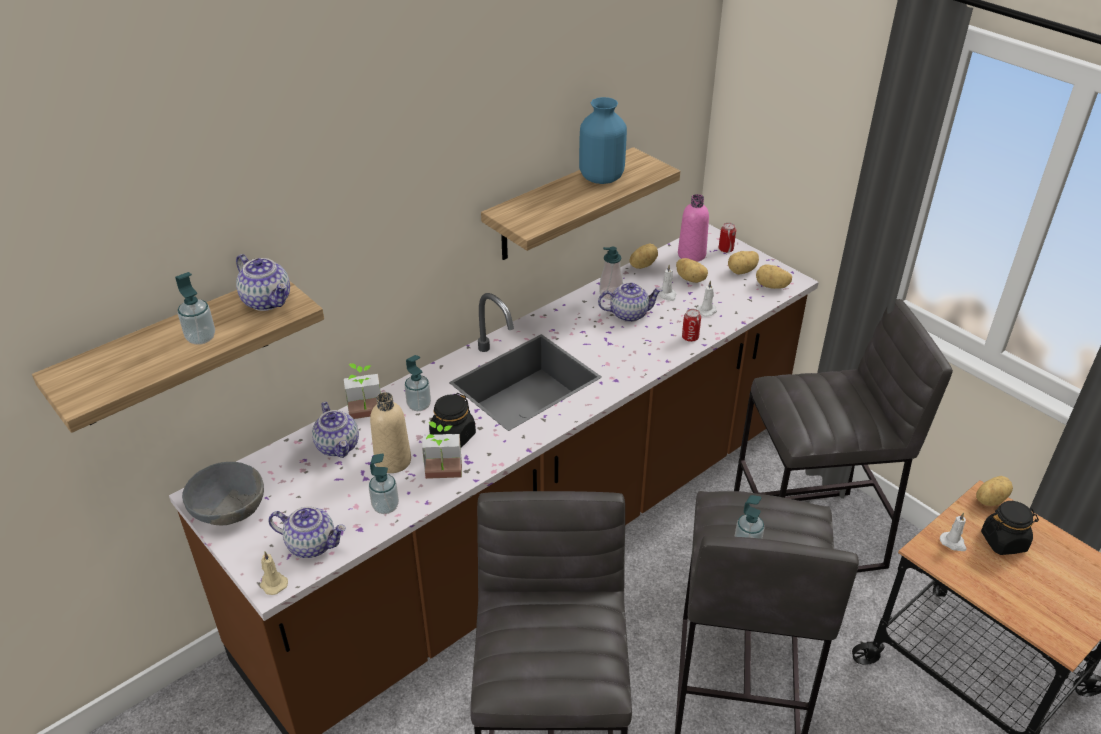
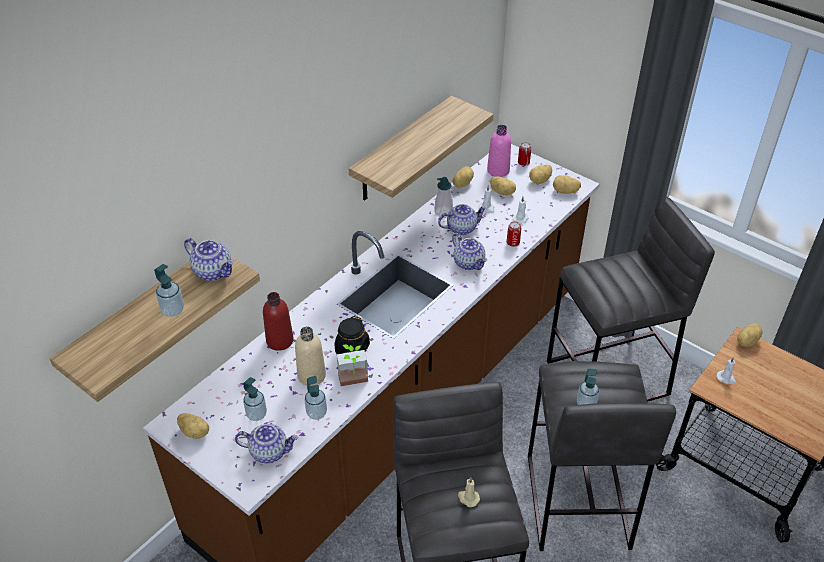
camera: 10 degrees left, 5 degrees up
grey bowl [182,462,264,525] -> potato [177,413,209,439]
beige candle [260,552,288,595] -> beige candle moved to [458,478,480,507]
teapot [312,402,359,458] -> teapot moved to [452,233,487,270]
potted plant [344,363,381,419] -> red bottle [263,292,294,351]
soap dispenser [405,355,431,411] -> soap dispenser moved to [243,377,267,421]
blue vase [579,97,627,184] -> none
black jar [981,501,1039,555] -> none

